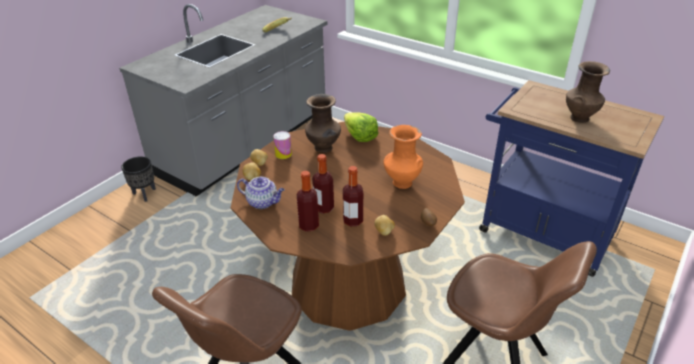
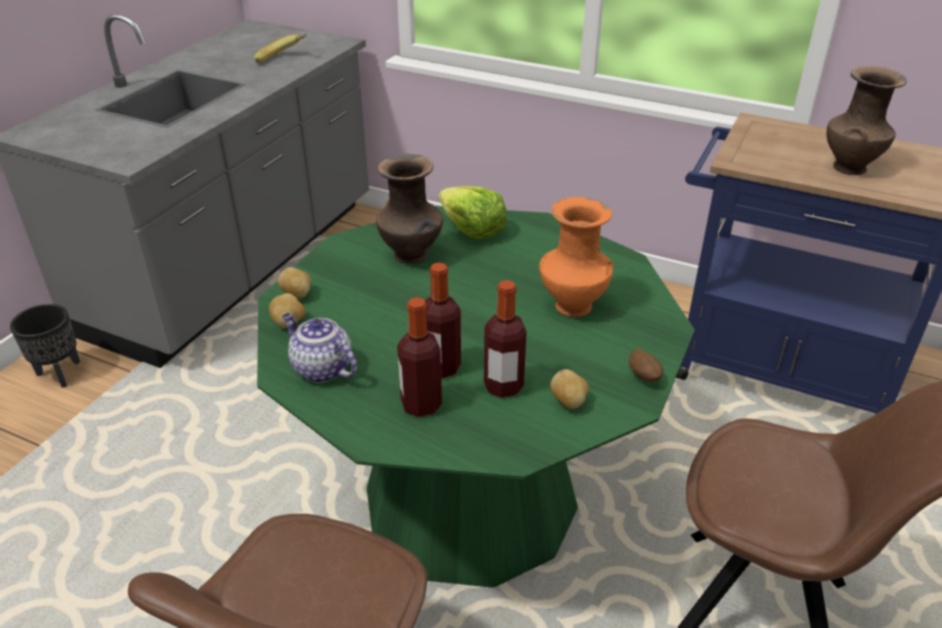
camera: 10 degrees left, 0 degrees up
brown dining table [231,121,465,331] -> green dining table [257,206,695,588]
teapot [237,177,285,209] -> teapot turned 150 degrees counterclockwise [282,313,357,383]
can [273,131,292,159] -> none

